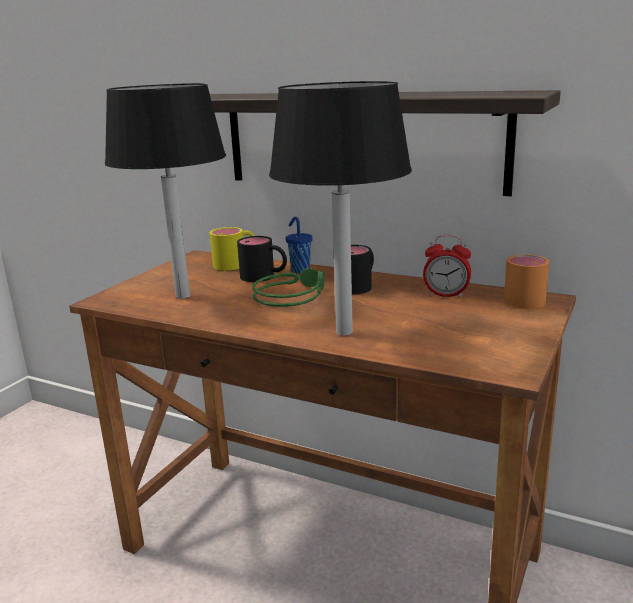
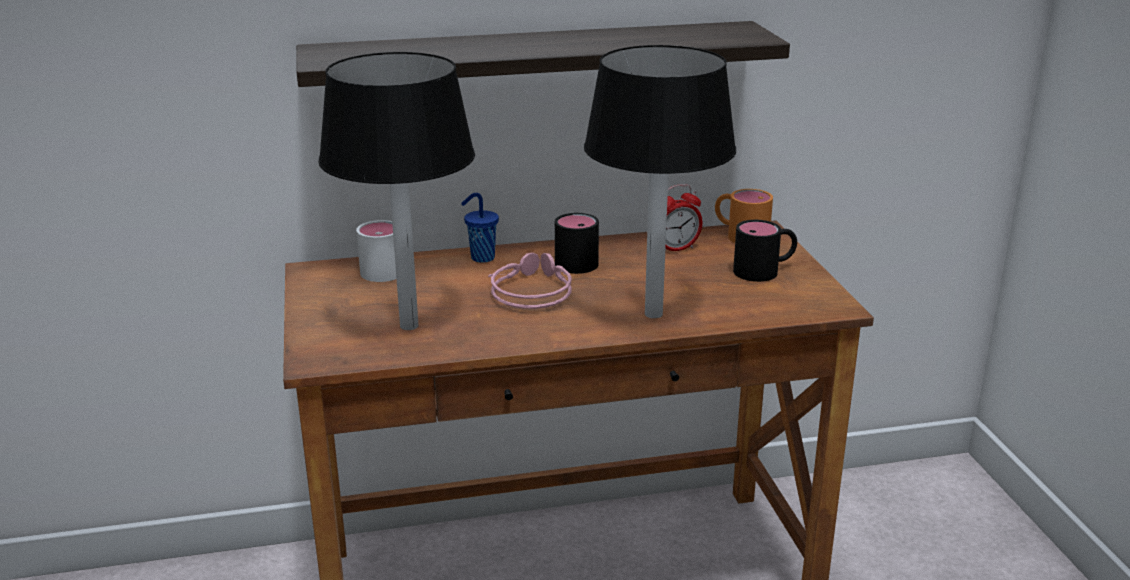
camera: 40 degrees left, 5 degrees up
yellow mug [210,227,255,271] -> white mug [356,220,396,282]
black mug [237,236,287,282] -> black mug moved to [733,220,797,282]
green headphones [252,268,324,307] -> pink headphones [488,253,572,309]

